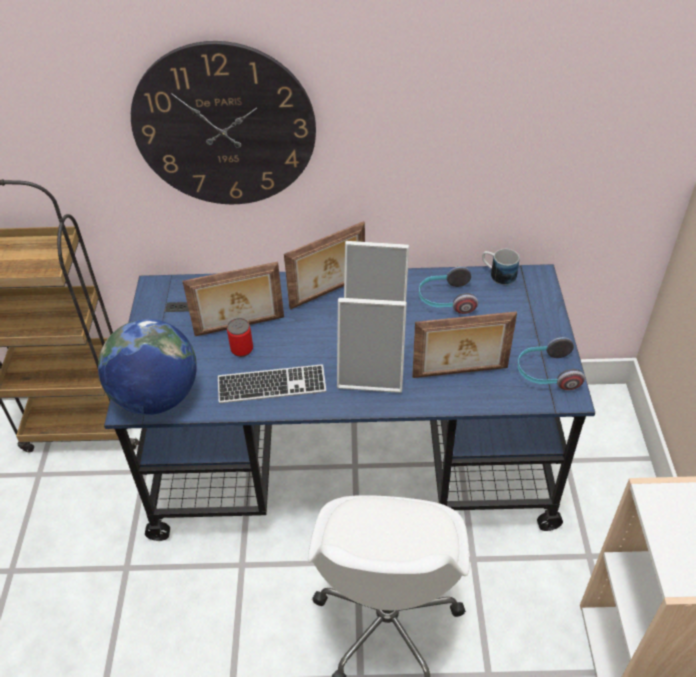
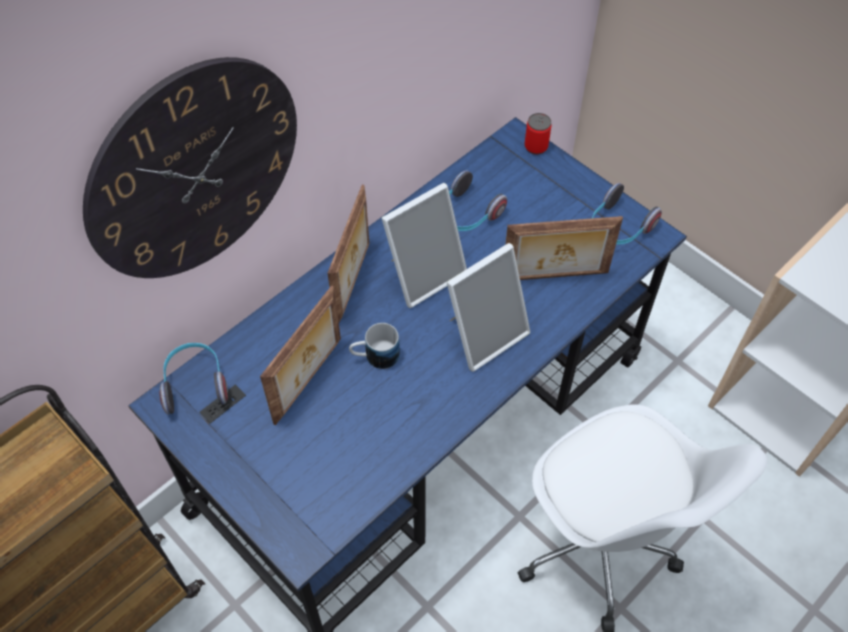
camera: 45 degrees left, 10 degrees up
globe [98,319,197,415] -> none
keyboard [218,364,326,403] -> none
can [227,318,253,357] -> can moved to [525,113,552,155]
picture frame [412,311,517,378] -> picture frame turned 45 degrees clockwise [505,216,623,280]
mug [482,249,520,285] -> mug moved to [349,323,400,369]
none -> headphones [159,343,228,415]

